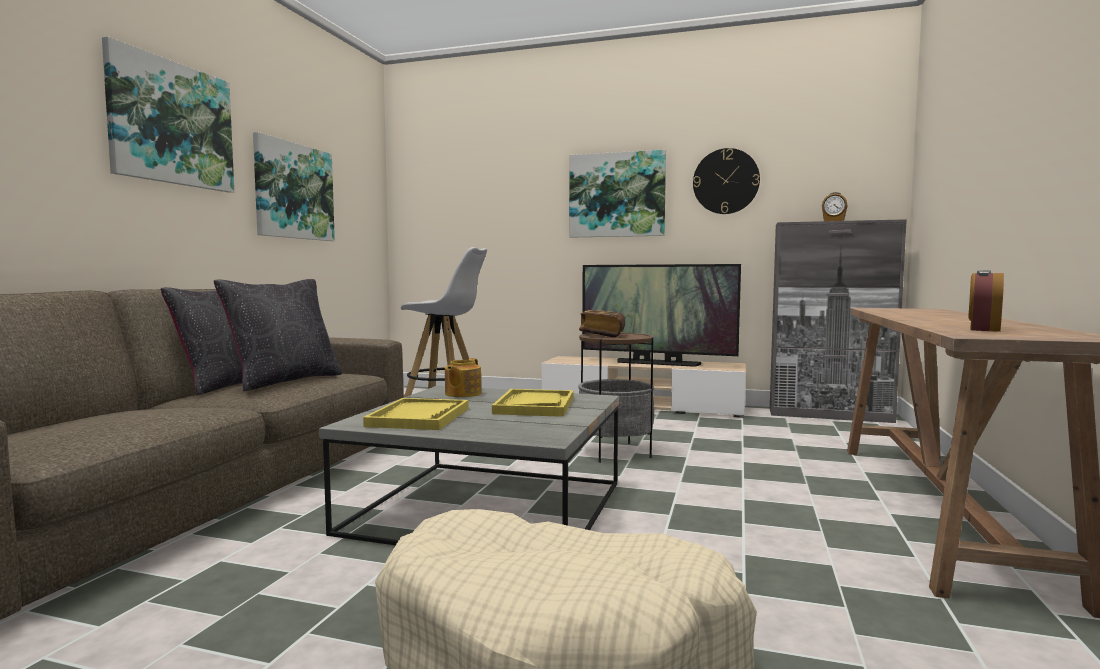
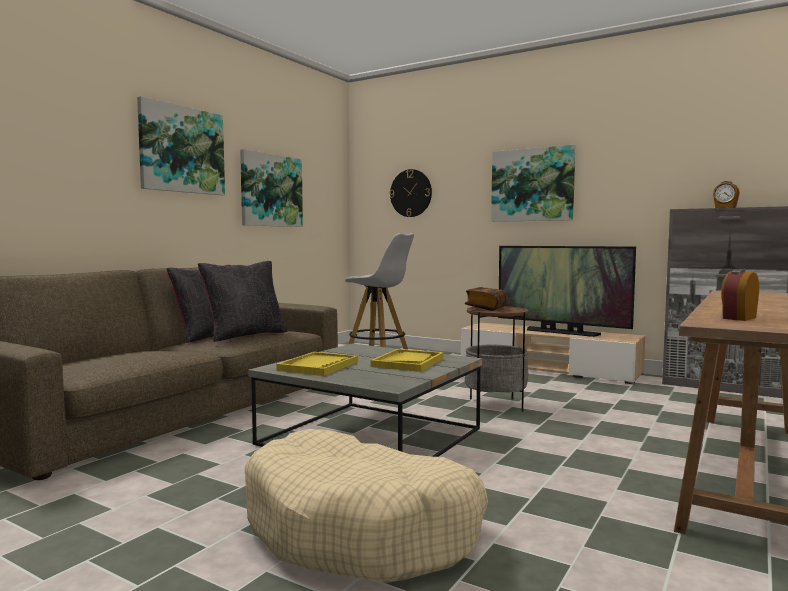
camera: 15 degrees right, 0 degrees up
teapot [445,358,482,397] -> none
wall clock [693,148,760,214] -> wall clock moved to [390,169,432,217]

